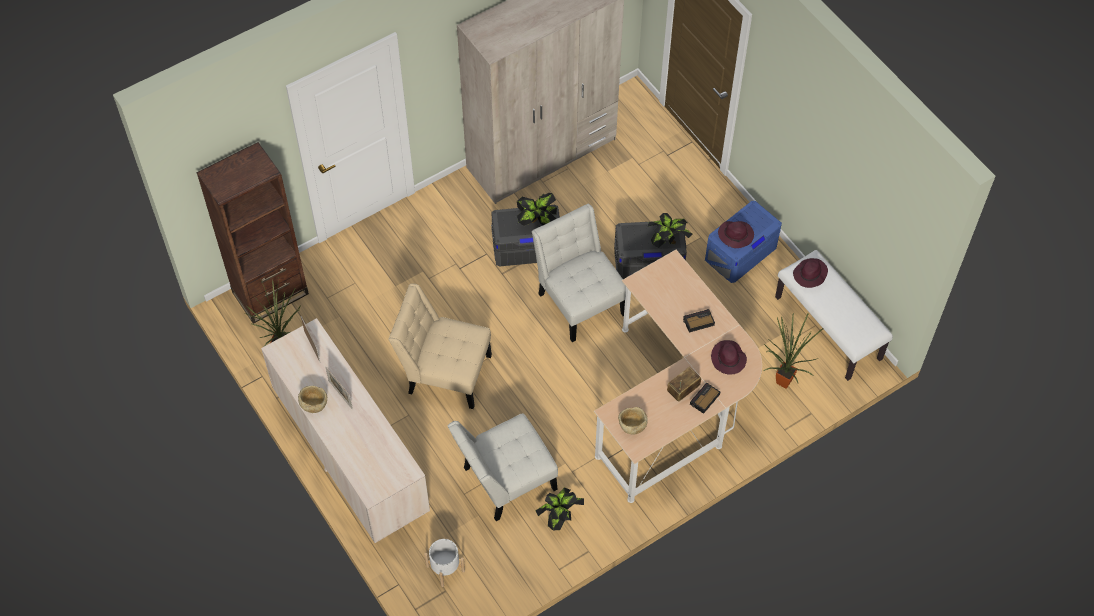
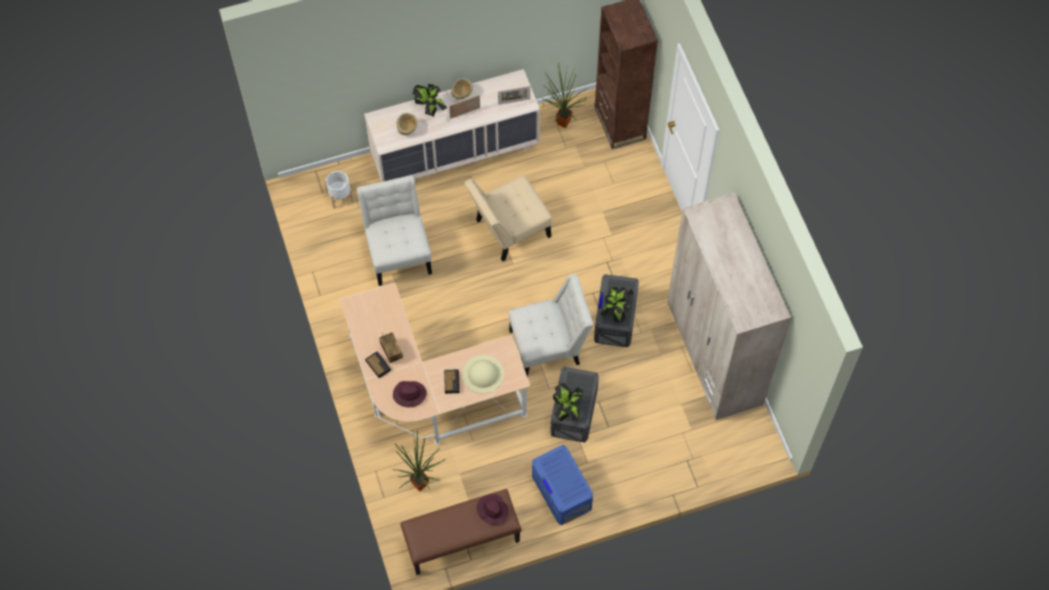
camera: 105 degrees right, 5 degrees up
beige chair [388,283,492,409] -> beige chair turned 150 degrees counterclockwise [465,175,552,262]
potted plant [536,487,584,530] -> potted plant moved to [412,84,447,117]
beige bowl [618,407,648,435] -> beige bowl moved to [397,113,417,135]
purple hat [718,221,754,248] -> none
white bench [775,250,893,381] -> brown bench [400,489,521,575]
none -> beige hat [462,355,504,394]

